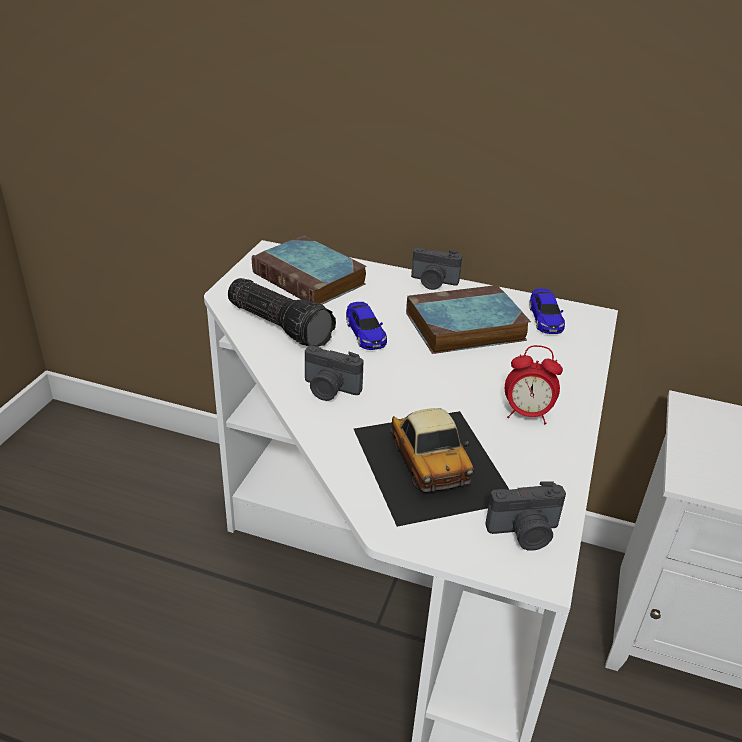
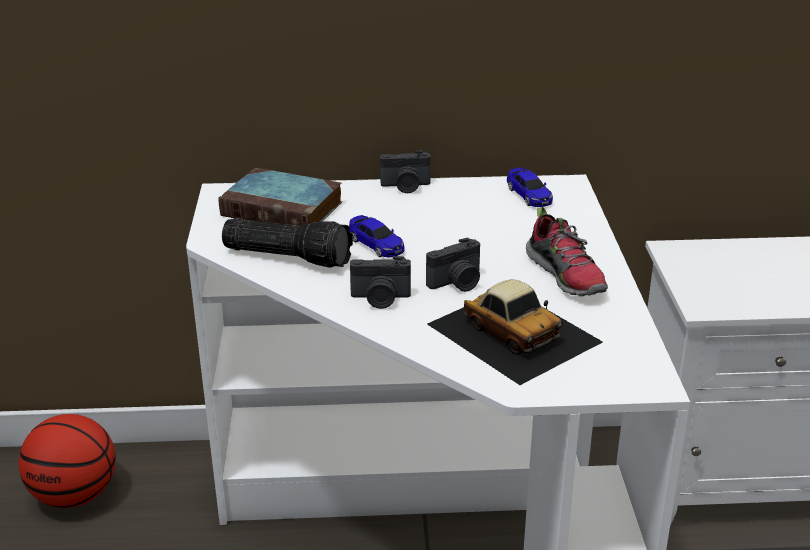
camera: 20 degrees left, 5 degrees down
book [406,285,531,354] -> none
camera [485,481,566,551] -> camera moved to [426,238,480,292]
alarm clock [505,345,563,424] -> shoe [526,207,608,296]
none -> basketball [19,414,116,508]

